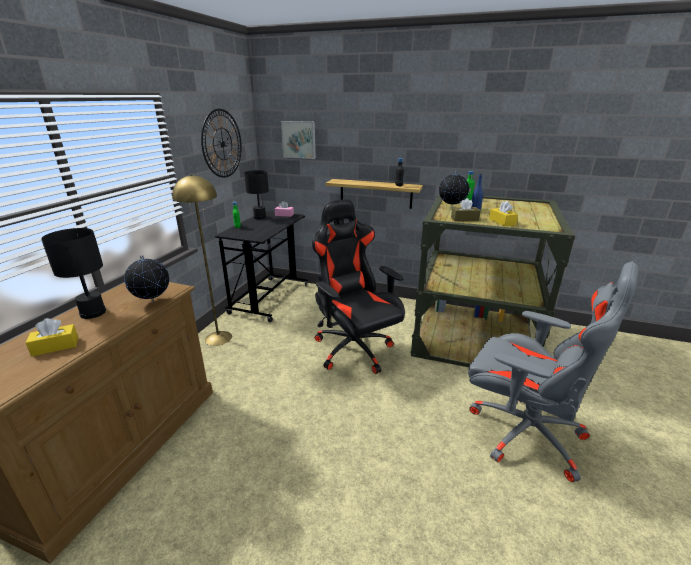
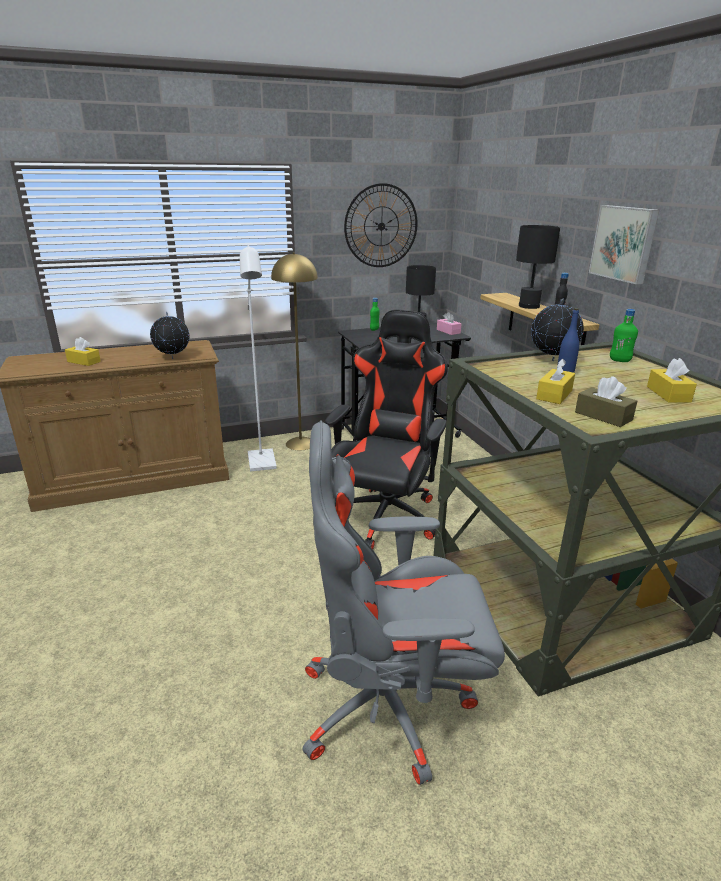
camera: 50 degrees right, 0 degrees up
black table lamp [41,228,106,319] -> black table lamp moved to [516,225,560,309]
picture [281,121,316,159] -> picture moved to [589,205,659,284]
brown tissue box [451,198,481,221] -> brown tissue box moved to [575,376,637,427]
grey office chair [468,261,638,482] -> grey office chair turned 90 degrees clockwise [302,420,505,785]
none -> white floor lamp [240,244,277,471]
none -> yellow tissue box [647,358,697,403]

